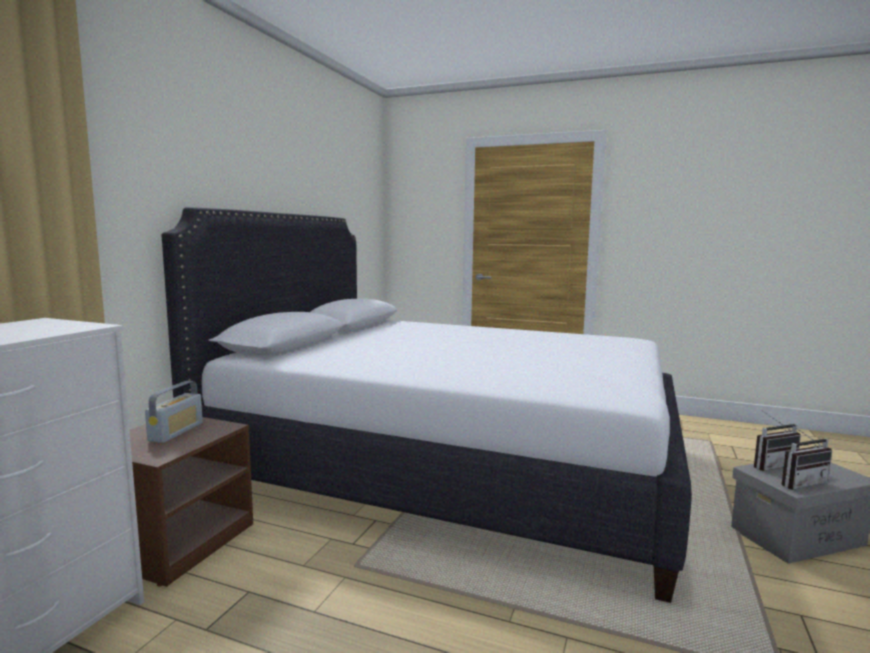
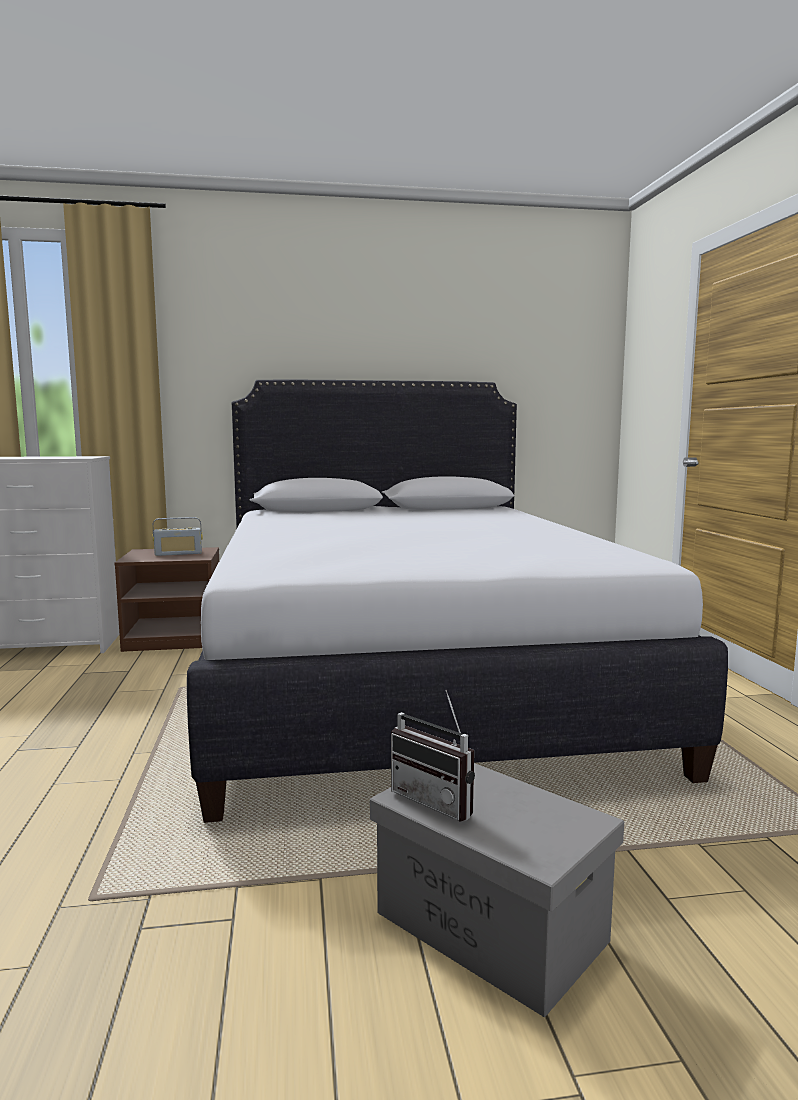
camera: 60 degrees right, 0 degrees up
radio [754,410,801,471] -> none

